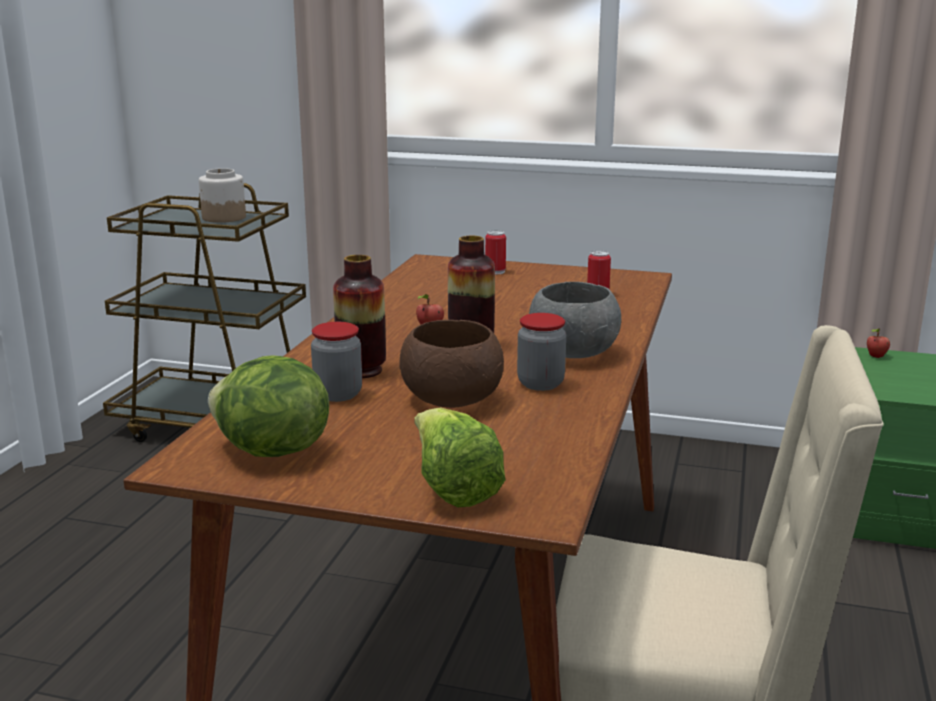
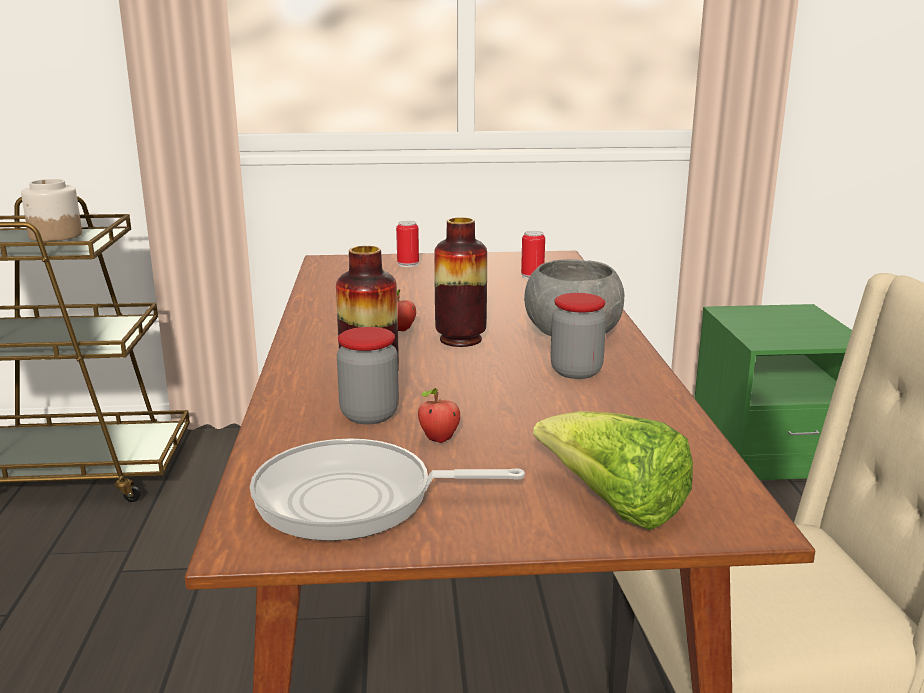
camera: 20 degrees left, 0 degrees up
lettuce [208,355,329,457] -> frying pan [250,439,525,541]
brown bowl [399,320,504,408] -> none
apple [867,329,890,358] -> apple moved to [418,388,460,443]

